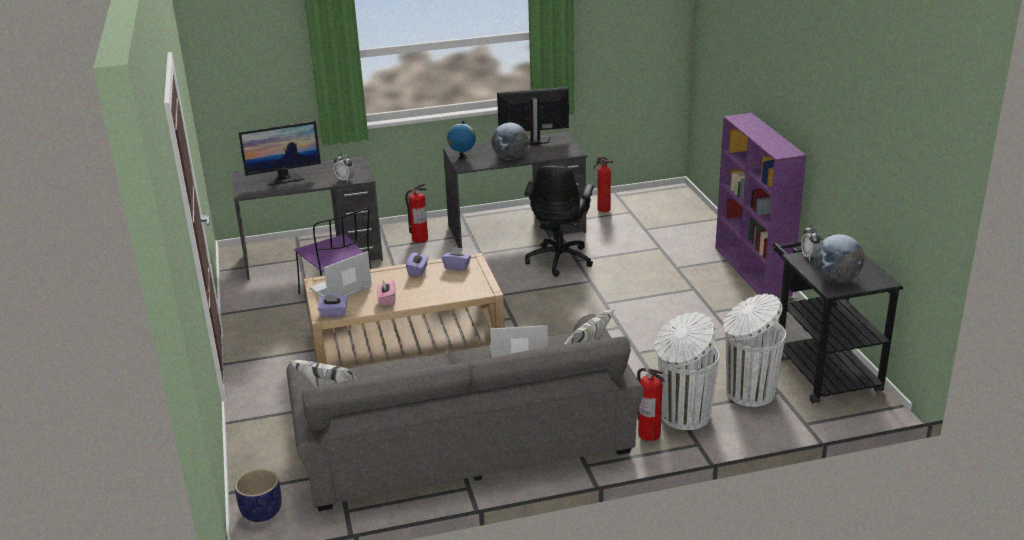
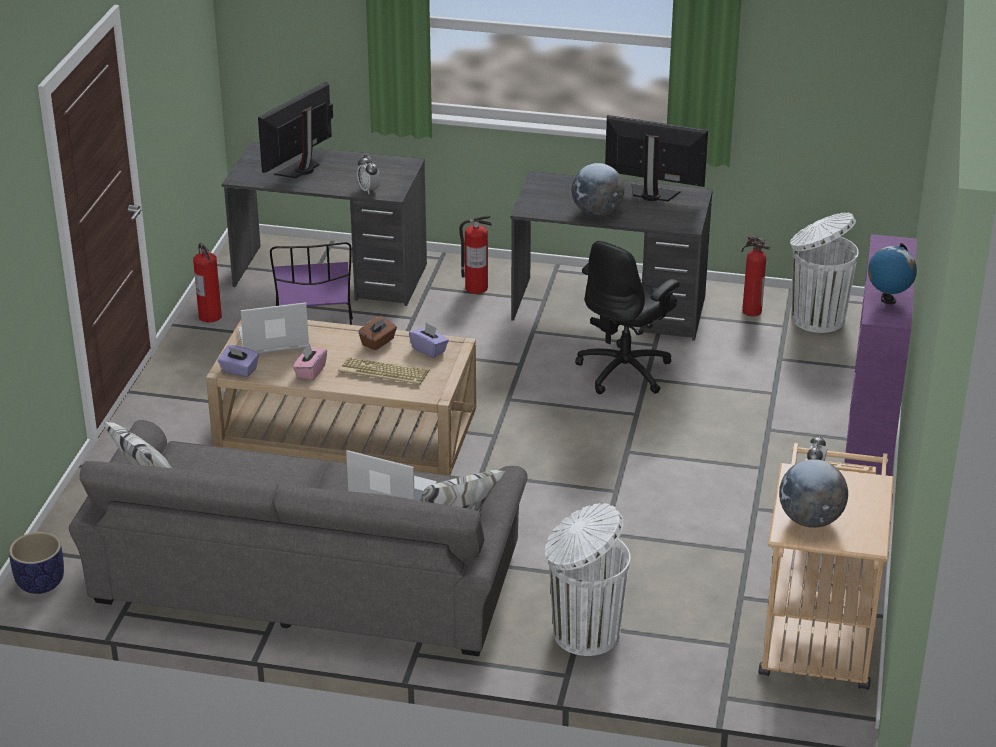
camera: 25 degrees right, 5 degrees up
monitor [239,121,321,186] -> monitor turned 120 degrees clockwise [258,82,333,178]
purple tissue box [406,252,428,276] -> brown tissue box [359,316,397,350]
globe [447,121,476,159] -> globe moved to [868,243,917,304]
fire extinguisher [637,368,665,441] -> fire extinguisher moved to [193,243,222,323]
white trash can [723,294,786,407] -> white trash can moved to [790,212,859,333]
black cart [773,234,903,403] -> beige cart [758,443,894,690]
none -> keyboard [338,357,429,385]

